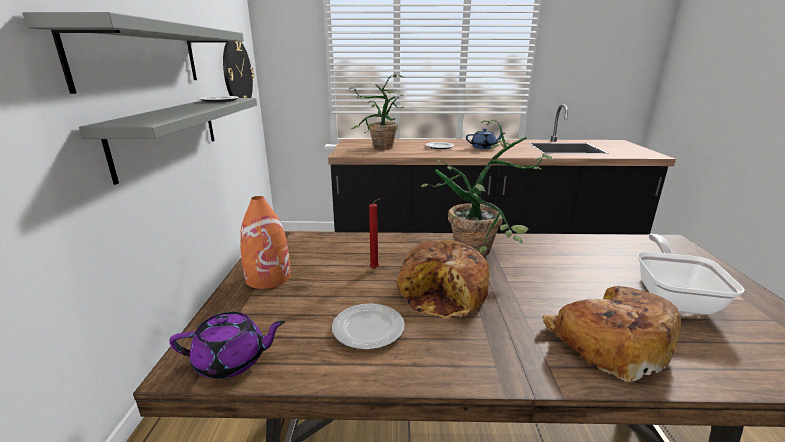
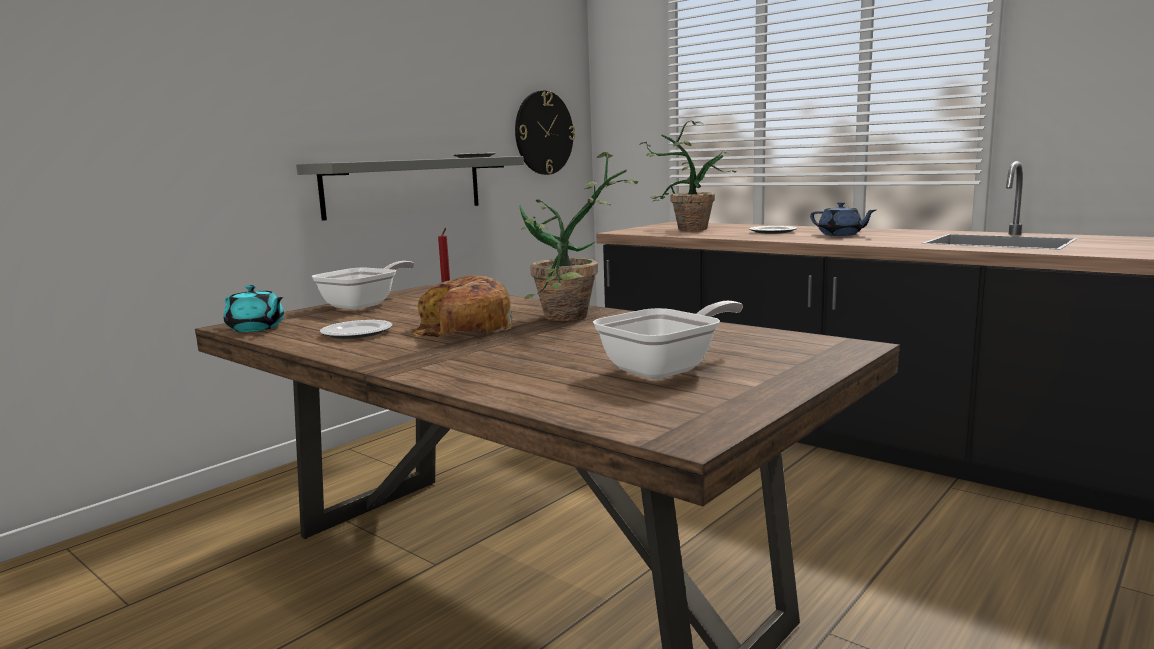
camera: 40 degrees right, 10 degrees down
grey shelf [23,12,244,94] -> none
purple teapot [169,312,285,379] -> turquoise teapot [223,285,284,332]
orange vase [240,196,291,289] -> frying pan [312,261,415,310]
bread [543,286,681,382] -> none

